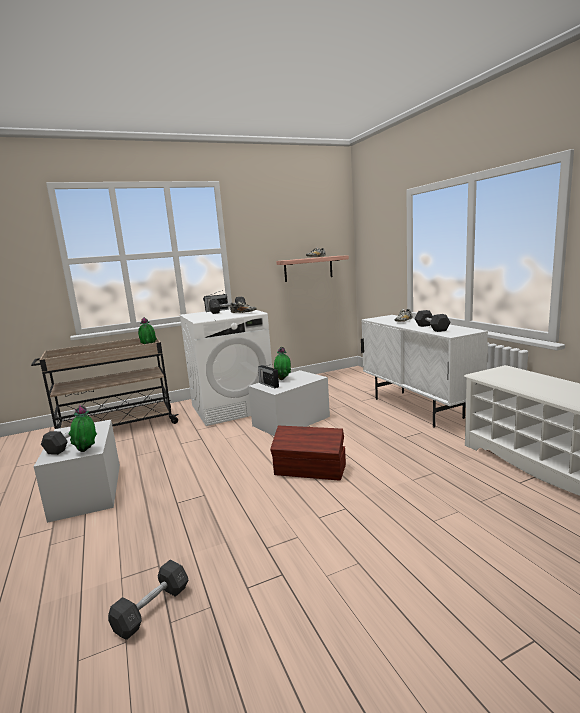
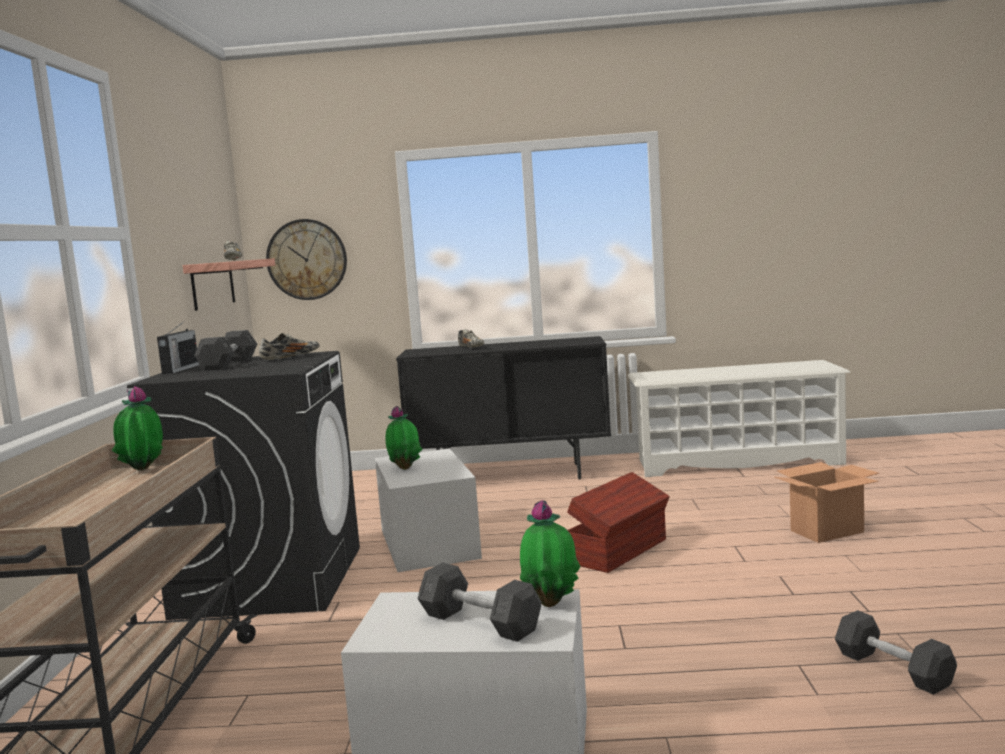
camera: 65 degrees left, 5 degrees down
white washing machine [180,309,272,426] -> black washing machine [127,351,360,620]
radio [258,364,279,388] -> none
white cabinet [361,315,488,428] -> black cabinet [396,336,611,480]
grey dumbbell [415,310,451,332] -> none
none -> wall clock [266,219,347,300]
none -> cardboard box [774,462,879,543]

